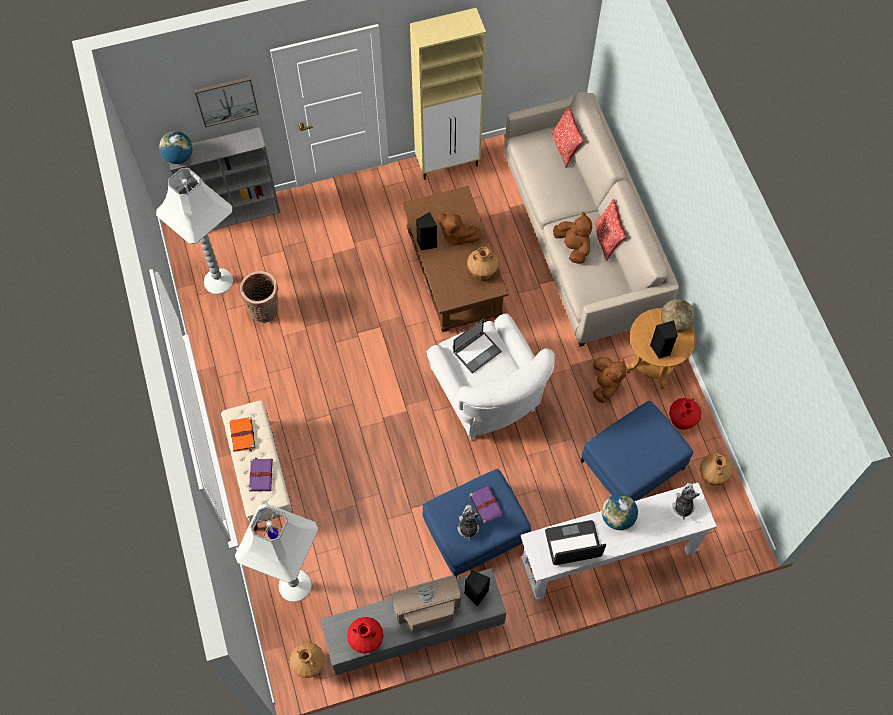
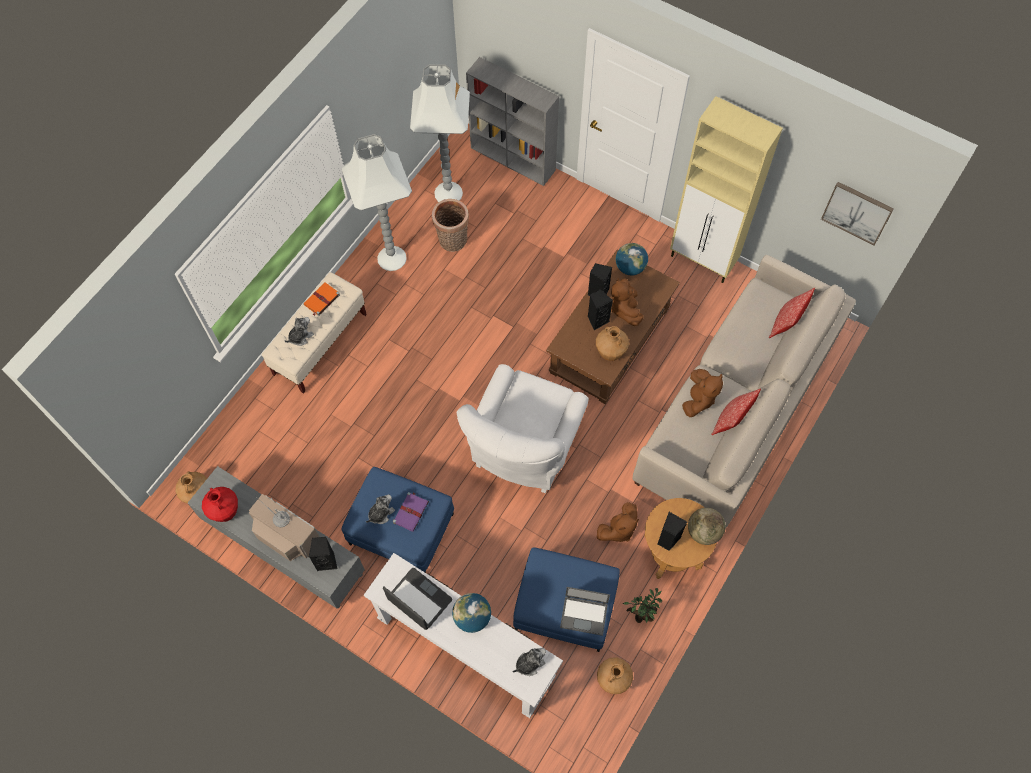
camera: 50 degrees right, 0 degrees up
globe [159,131,193,164] -> globe moved to [616,243,648,275]
picture [194,76,259,127] -> picture moved to [821,182,894,245]
white floor lamp [235,503,318,602] -> white floor lamp moved to [341,134,412,271]
purple book [249,458,273,492] -> plush toy [285,317,314,346]
laptop [453,318,502,373] -> laptop moved to [560,587,610,636]
red vase [669,398,702,430] -> potted plant [623,588,662,623]
none -> black speaker [588,289,613,330]

